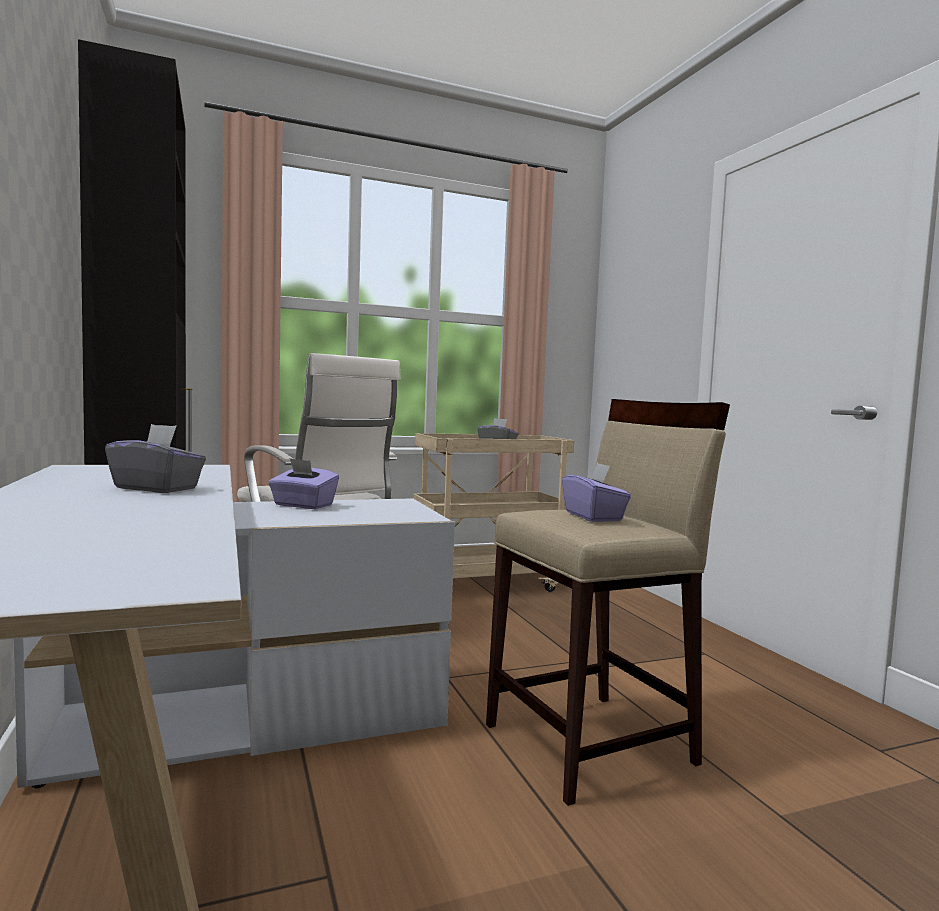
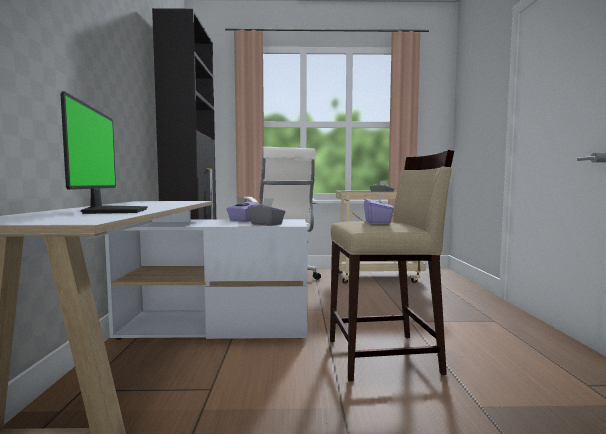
camera: 20 degrees right, 0 degrees up
grey tissue box [105,424,206,493] -> grey tissue box moved to [248,198,285,226]
none -> monitor [61,91,148,214]

